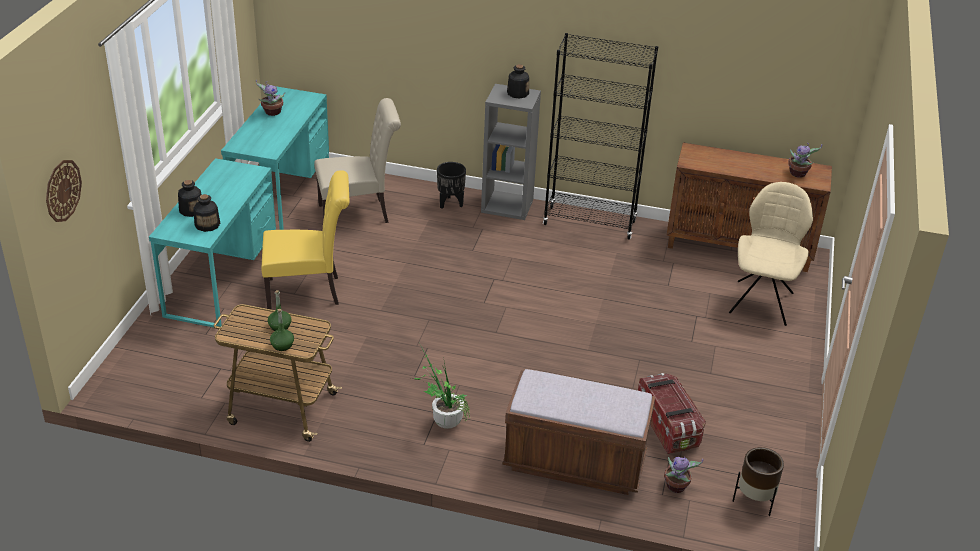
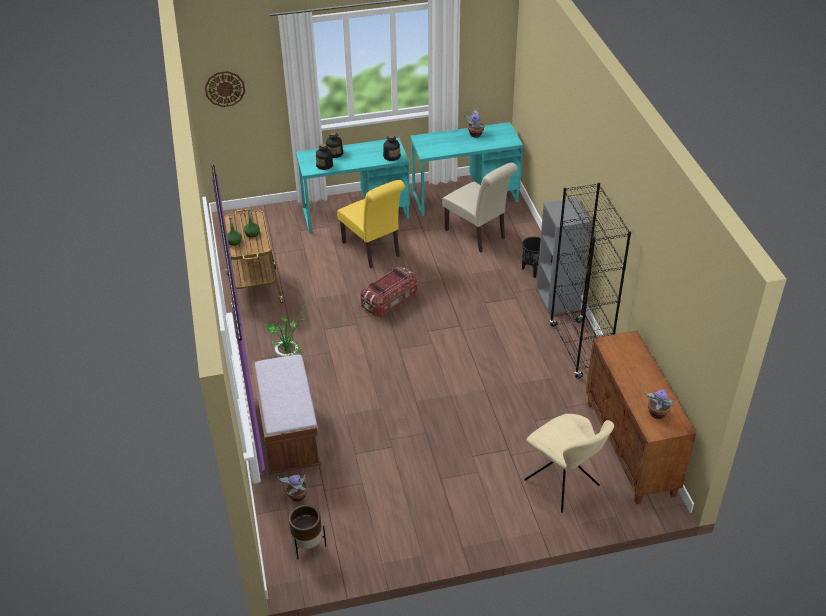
camera: 65 degrees right, 5 degrees up
bottle [507,64,529,99] -> bottle moved to [383,135,401,161]
storage box [638,373,706,454] -> storage box moved to [361,265,417,317]
beige chair [729,182,813,326] -> beige chair turned 60 degrees clockwise [524,414,614,513]

